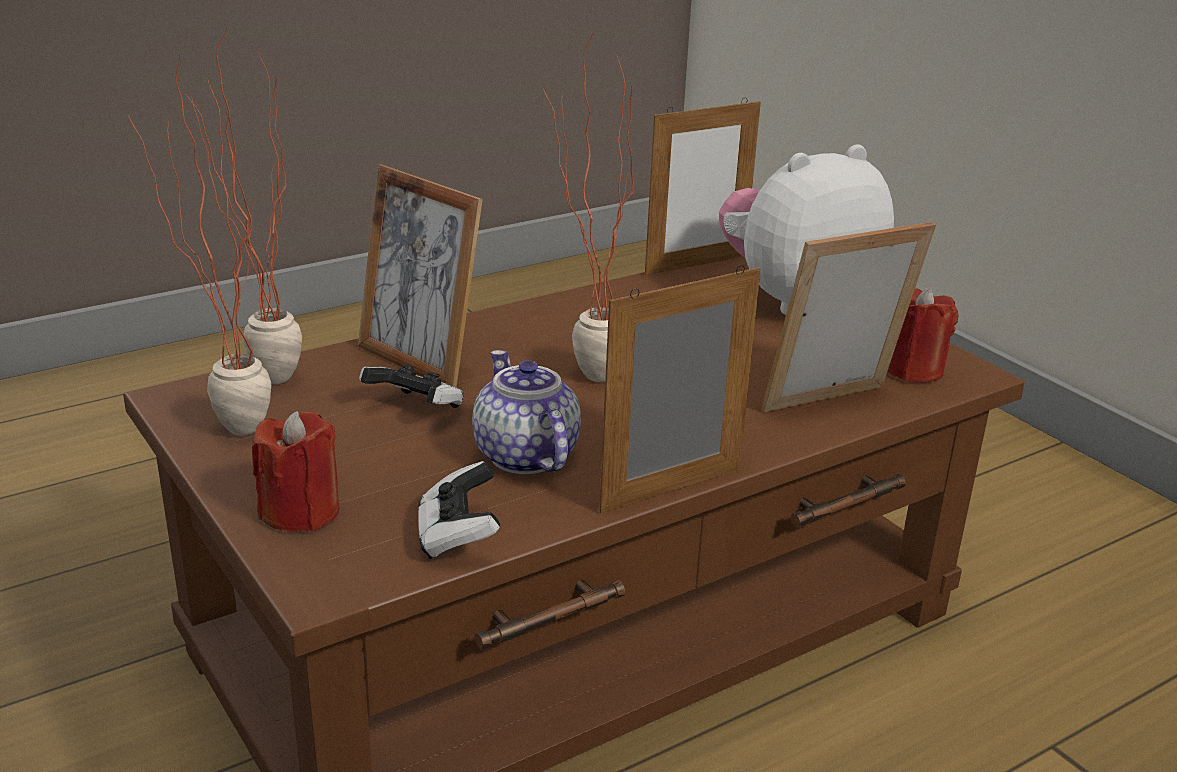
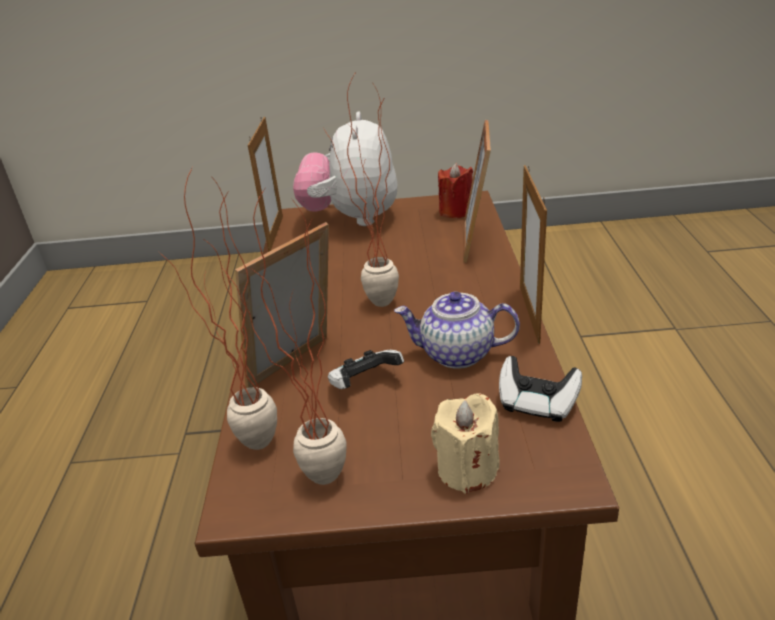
camera: 55 degrees left, 5 degrees up
red candle [252,411,340,532] -> beige candle [431,393,500,494]
picture frame [358,164,483,387] -> picture frame turned 150 degrees clockwise [235,222,329,388]

